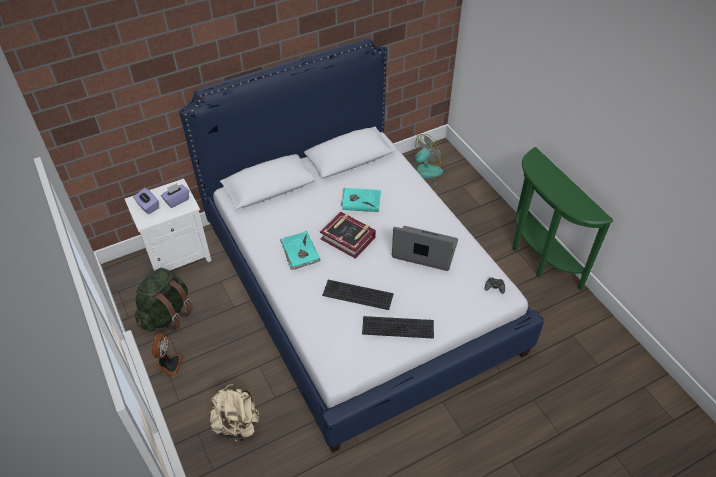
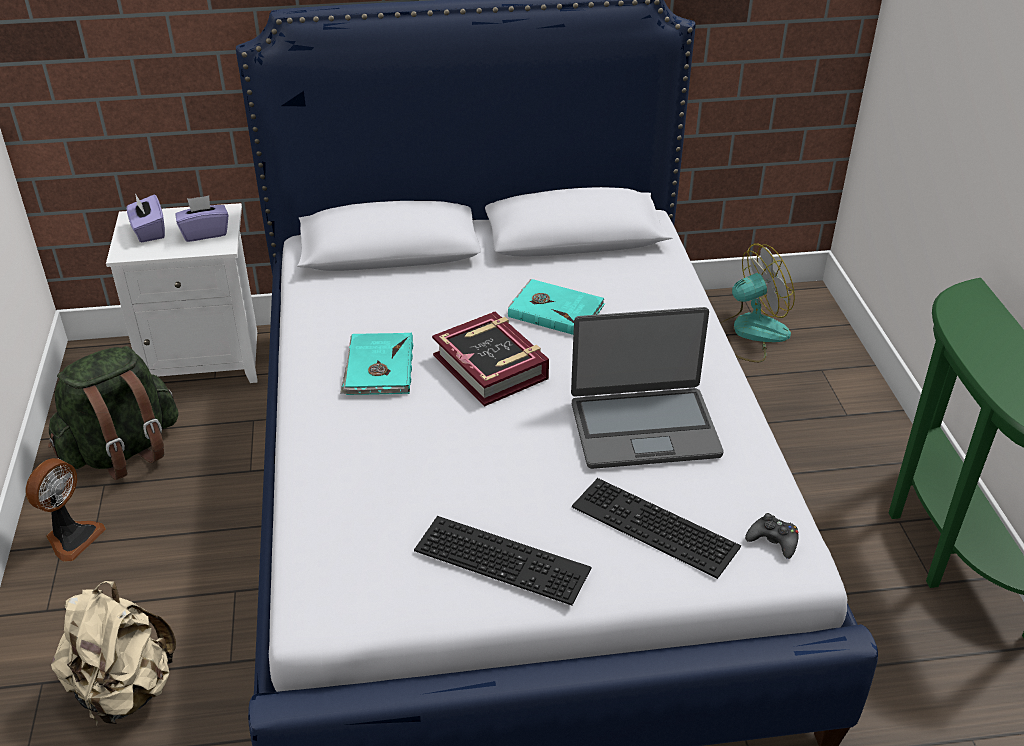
camera: 20 degrees right, 10 degrees down
keyboard [322,280,394,310] -> keyboard moved to [572,478,741,579]
laptop [392,226,458,271] -> laptop turned 135 degrees clockwise [571,307,723,469]

